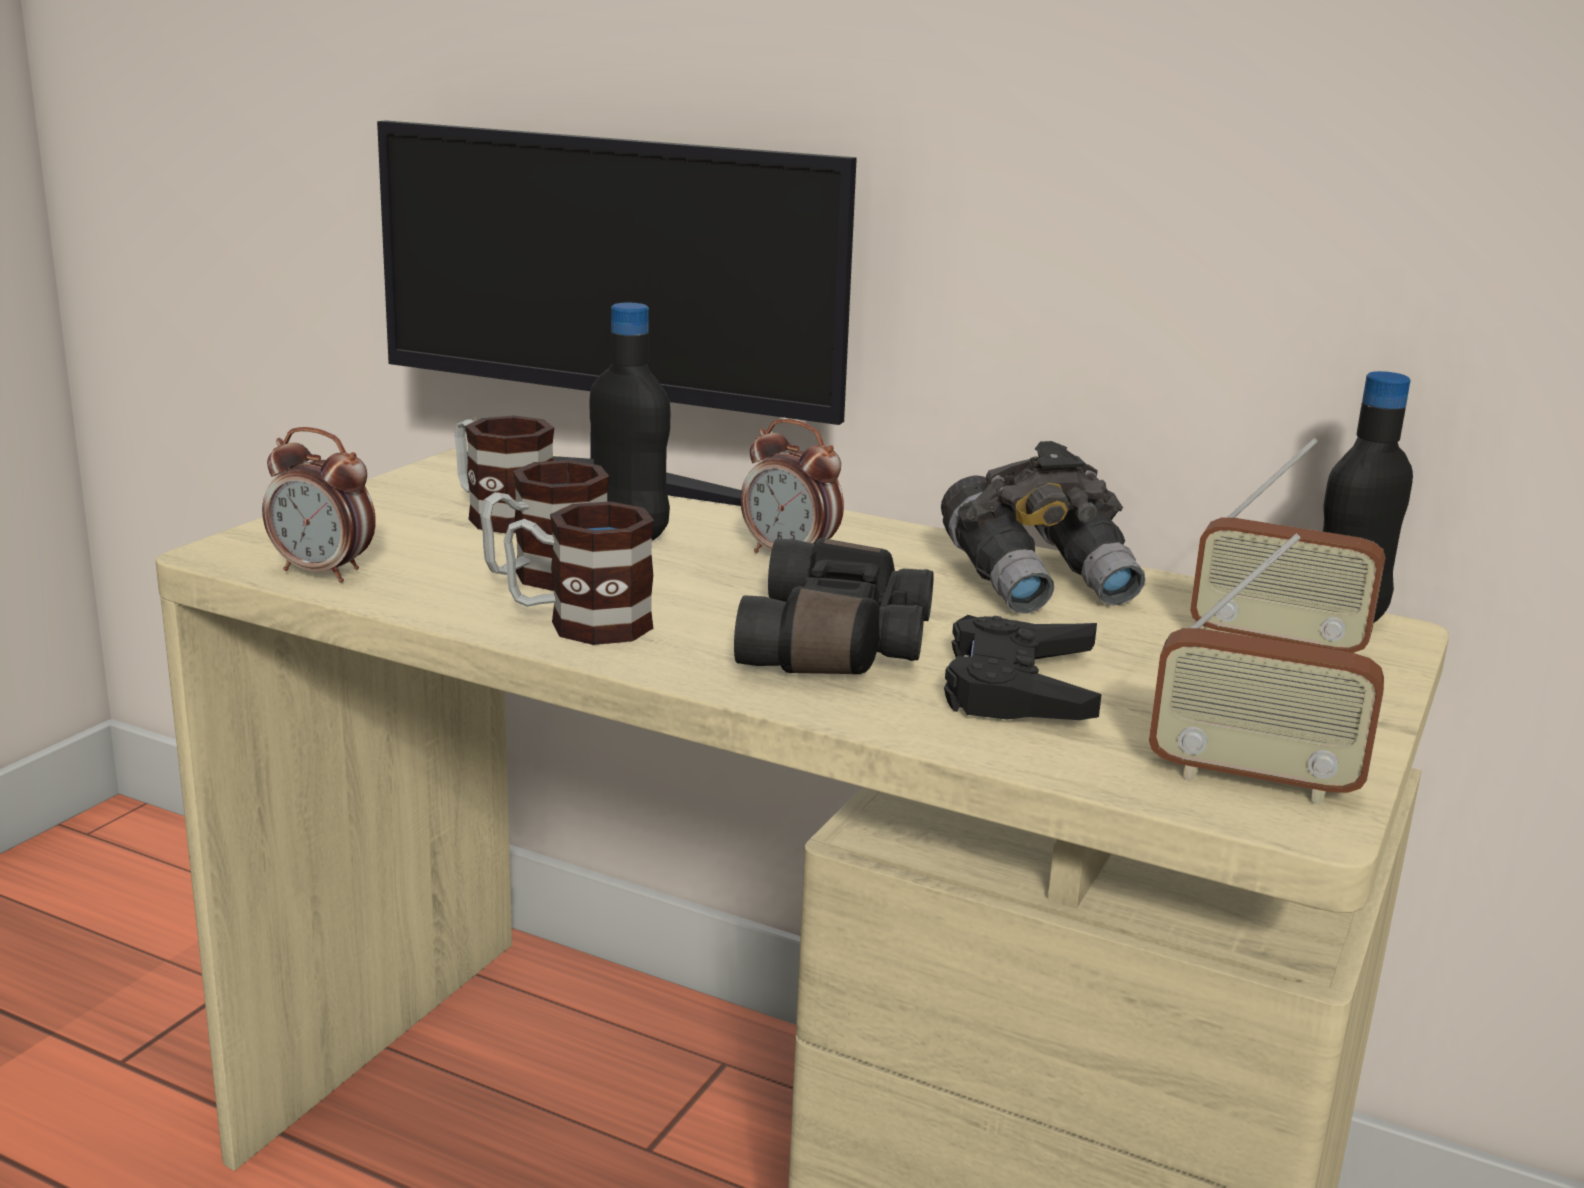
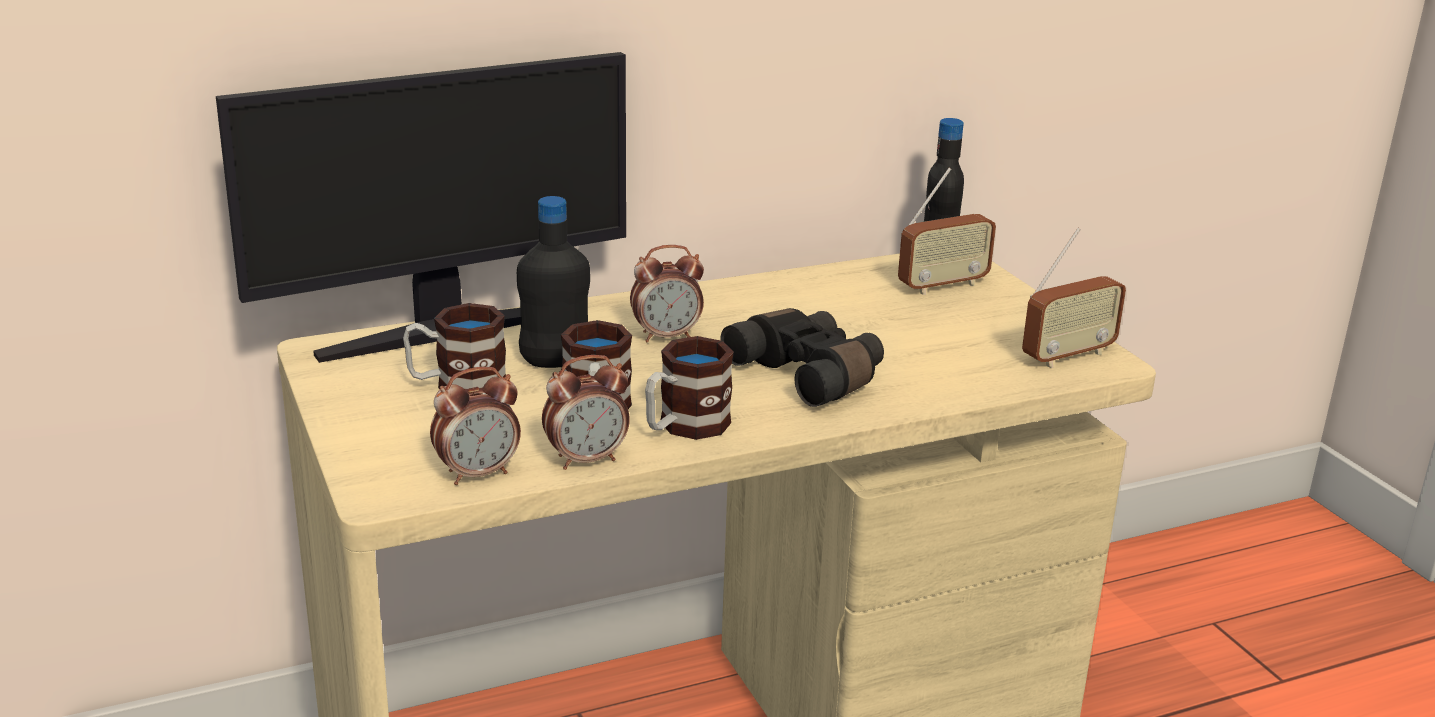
camera: 50 degrees left, 5 degrees up
grey binoculars [941,441,1145,614] -> none
black game controller [944,615,1102,720] -> none
none -> alarm clock [542,355,630,470]

